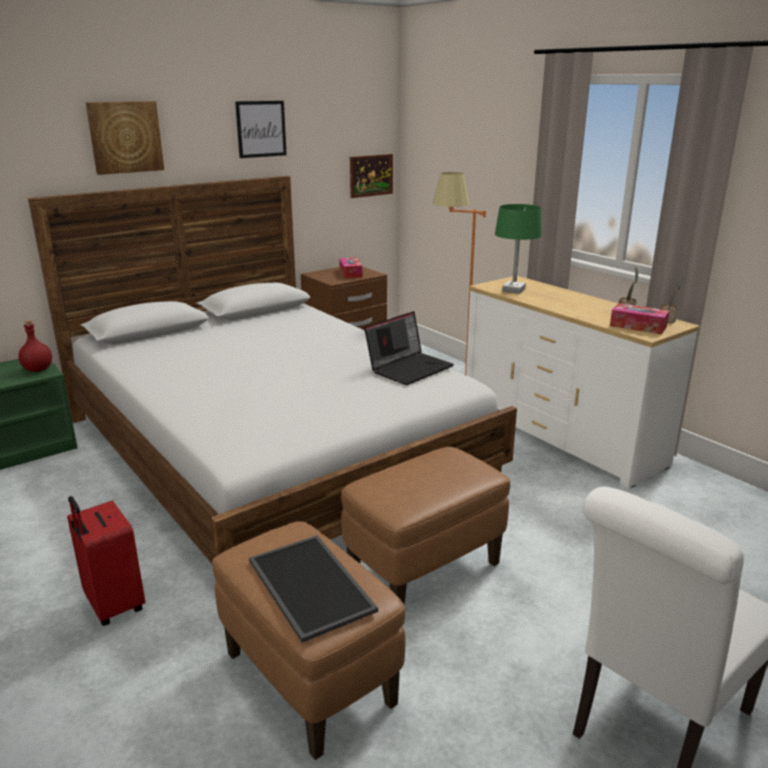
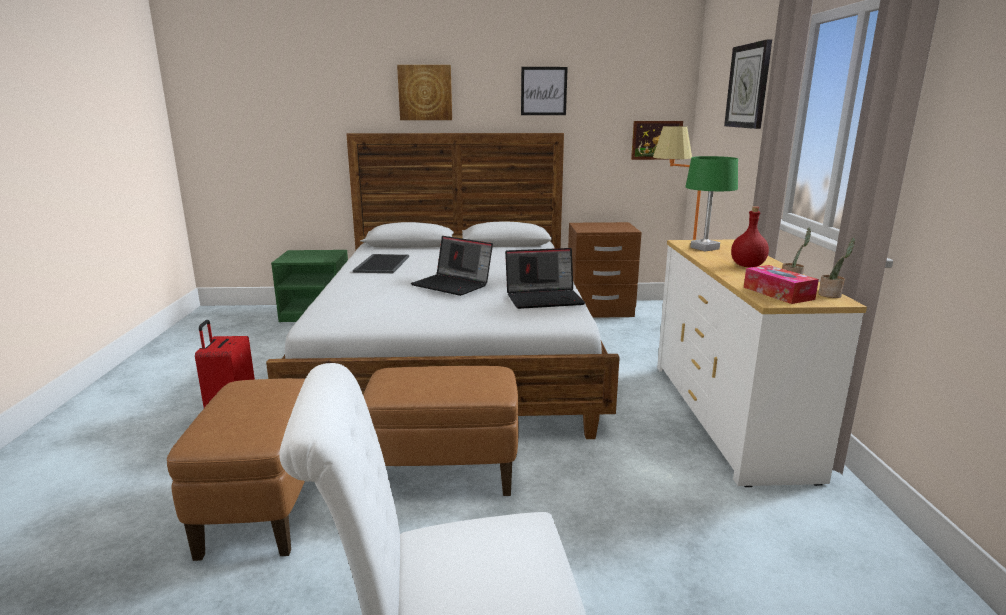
camera: 35 degrees right, 5 degrees down
red bottle [18,320,52,372] -> red bottle moved to [731,206,769,267]
tray [249,535,378,643] -> tray moved to [353,254,409,273]
tissue box [339,258,362,278] -> none
none -> laptop [411,236,493,296]
none -> wall clock [724,39,772,129]

